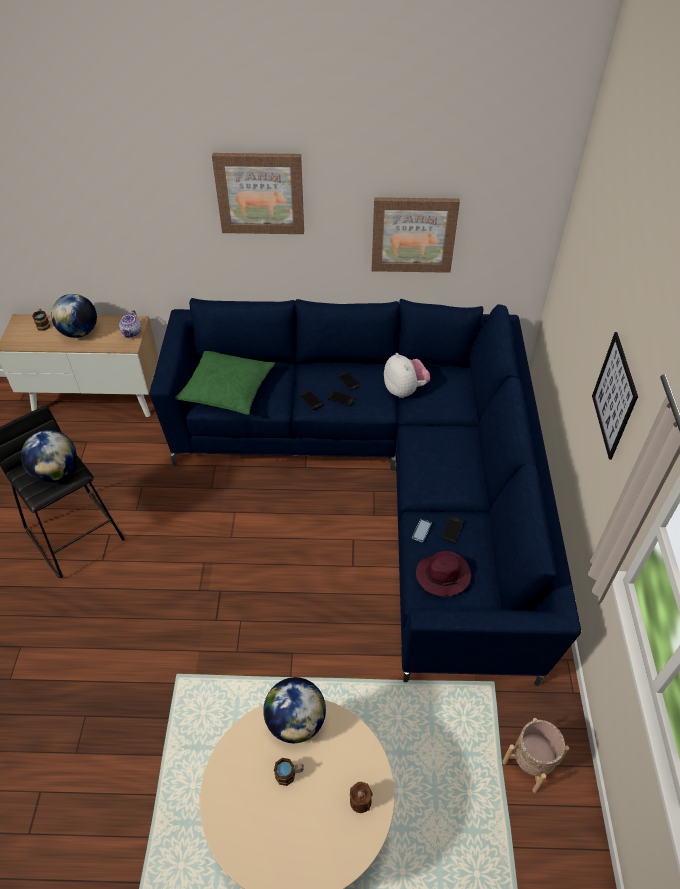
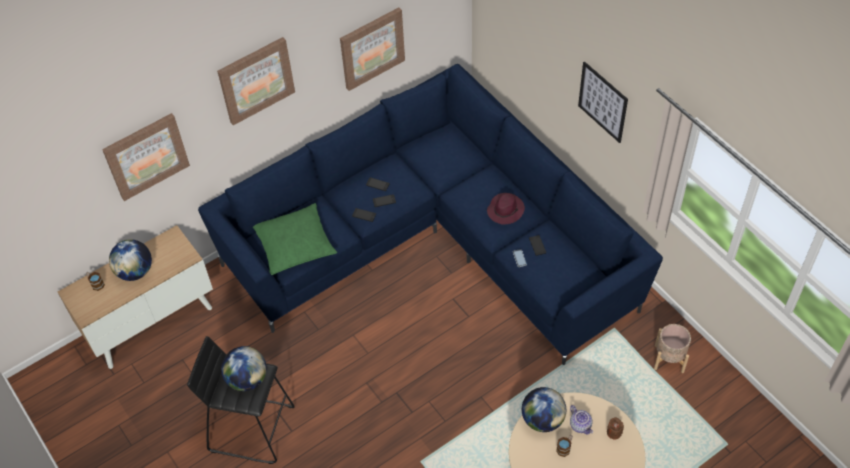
camera: 35 degrees left, 5 degrees up
teapot [119,310,141,338] -> teapot moved to [570,405,593,435]
plush toy [384,353,430,398] -> none
purple hat [416,551,471,597] -> purple hat moved to [487,193,525,225]
none -> picture [102,113,190,201]

